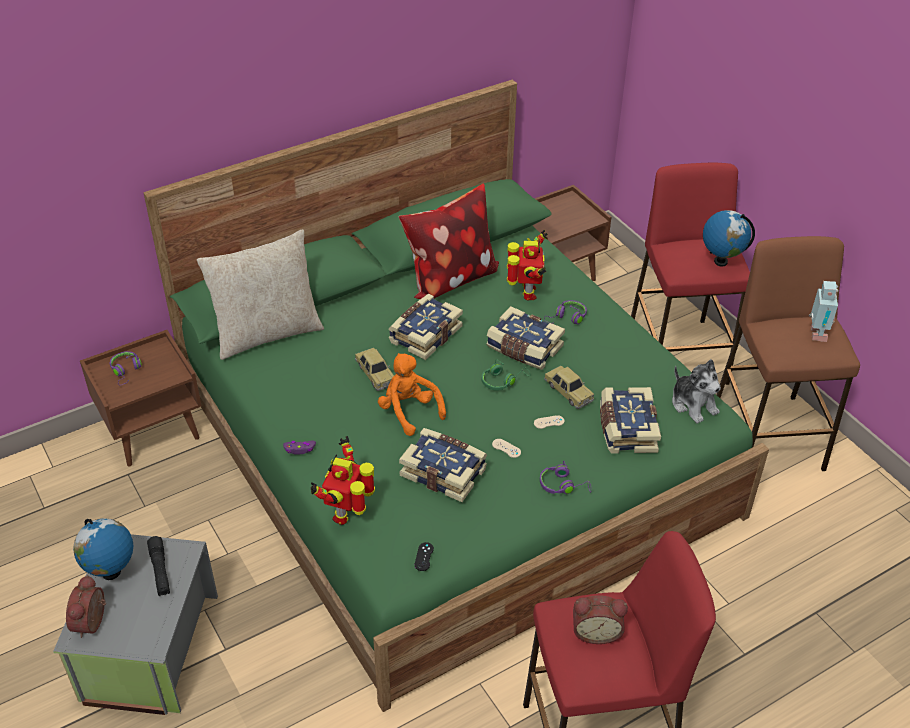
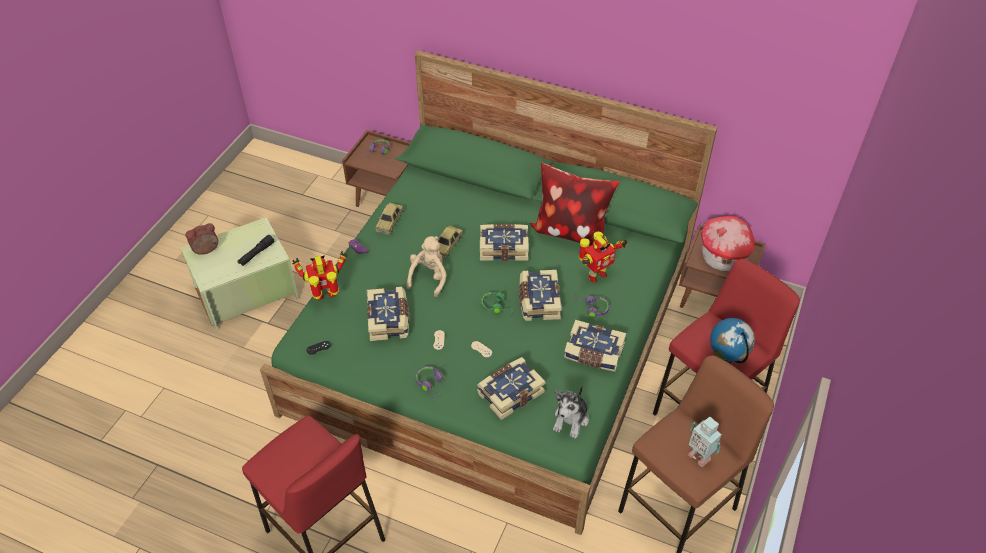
camera: 55 degrees right, 5 degrees up
grey storage box [53,534,218,715] -> green storage box [181,217,299,330]
globe [73,518,133,580] -> none
beige pillow [197,229,324,360] -> none
orange plush toy [378,353,446,436] -> beige plush toy [406,236,447,297]
toy car [544,366,594,409] -> toy car moved to [376,203,404,235]
alarm clock [573,595,628,644] -> none
toy robot [809,281,839,342] -> toy robot turned 75 degrees clockwise [687,417,722,467]
none -> book [564,320,626,372]
none -> toy house [701,216,754,271]

